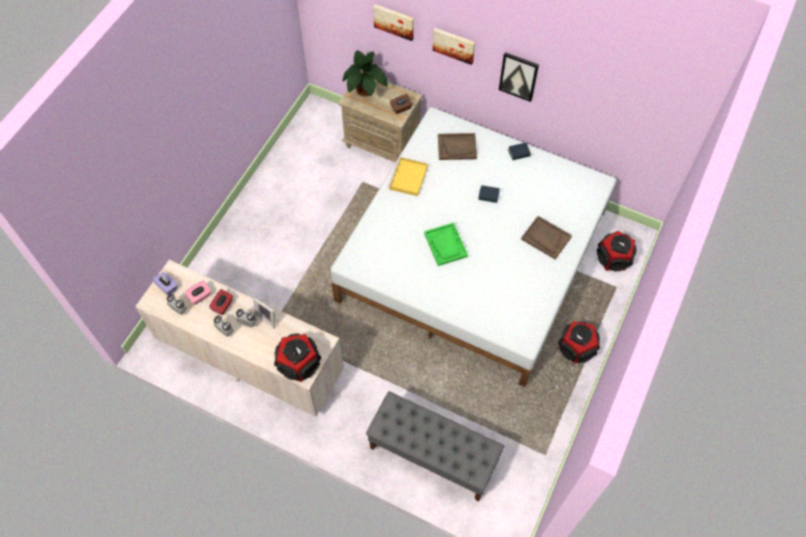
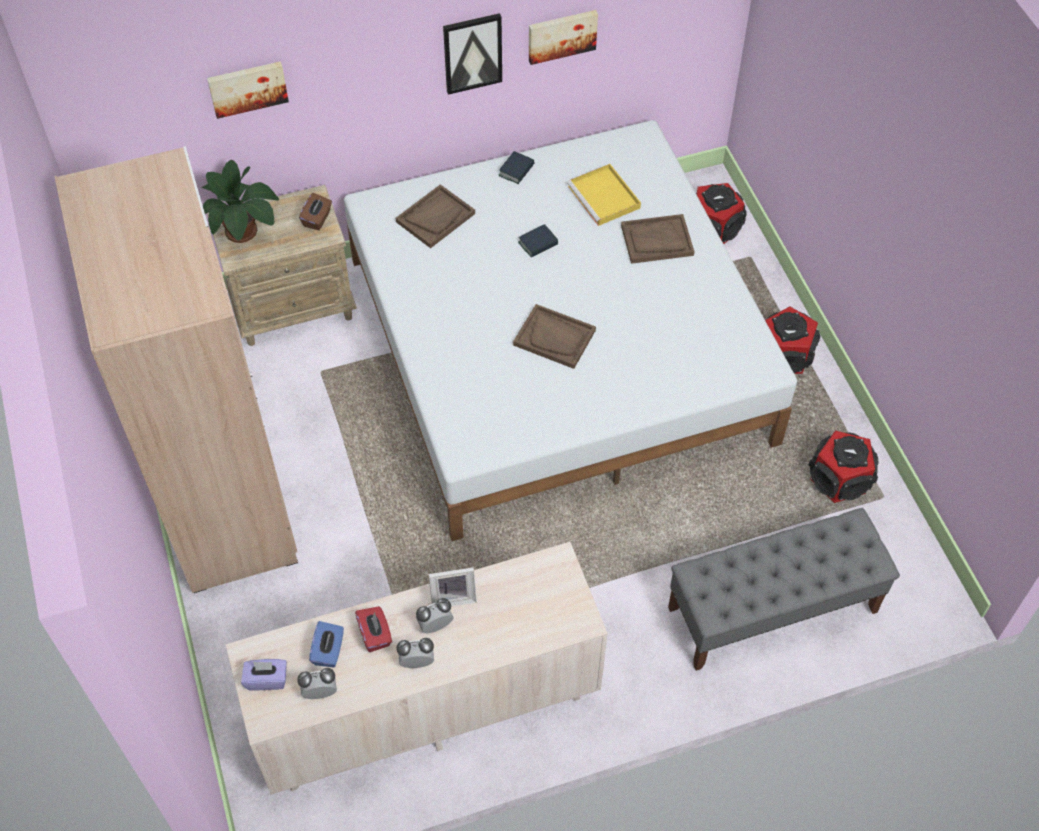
camera: 45 degrees left, 5 degrees down
pink tissue box [184,280,211,305] -> blue tissue box [309,621,344,668]
speaker [274,333,321,382] -> speaker moved to [809,430,879,503]
yellow tray [388,157,428,196] -> yellow tray moved to [567,164,641,226]
green tray [424,222,468,266] -> brown tray [513,304,596,369]
picture [433,28,475,65] -> picture moved to [529,10,598,65]
none -> beige wardrobe [54,146,298,593]

